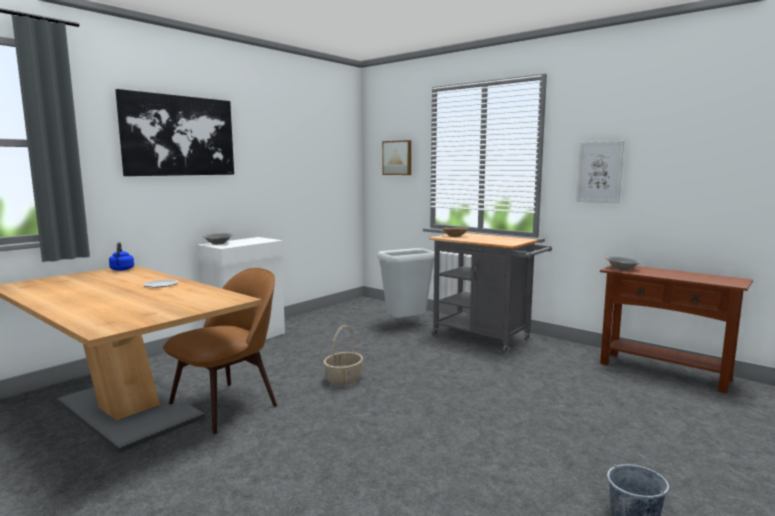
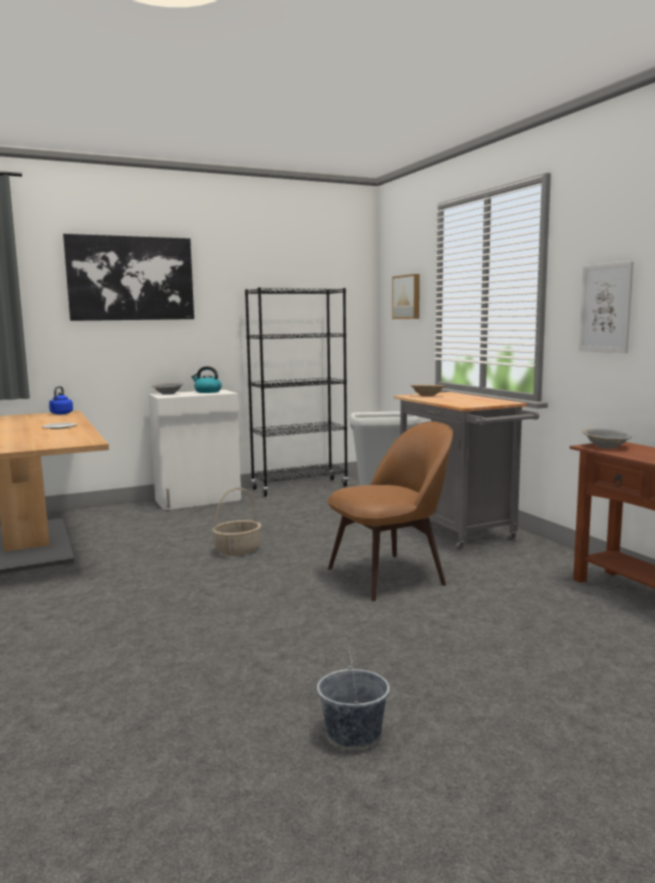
camera: 25 degrees right, 0 degrees up
brown chair [163,268,277,434] -> brown chair moved to [327,421,453,601]
none -> kettle [192,366,222,393]
none -> black bookcase [245,287,349,497]

